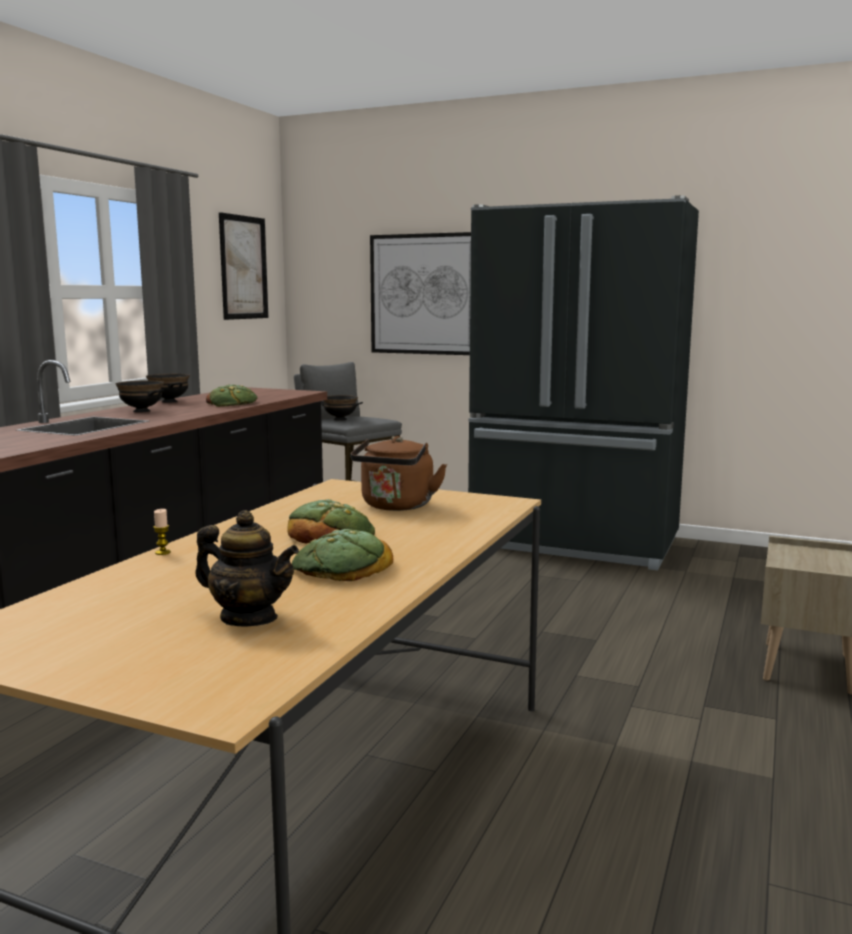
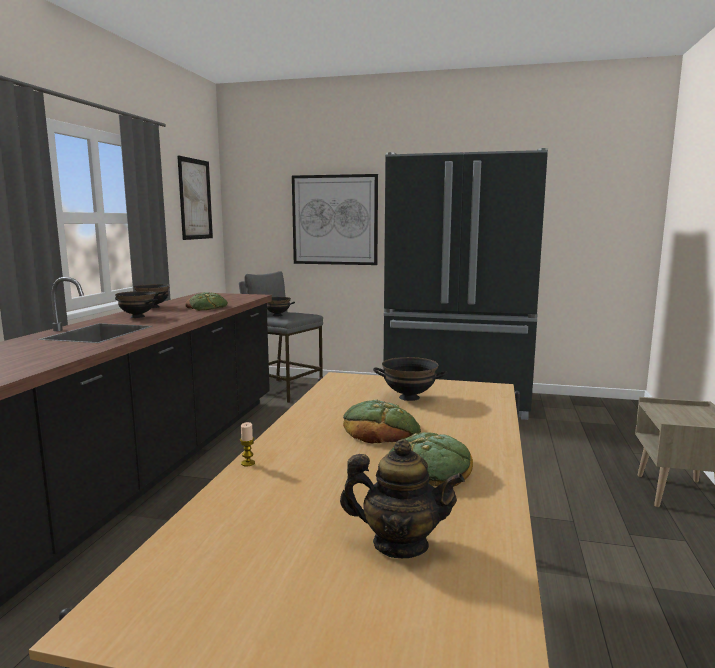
camera: 10 degrees left, 0 degrees up
brown kettle [350,436,447,511] -> black bowl [373,357,448,401]

